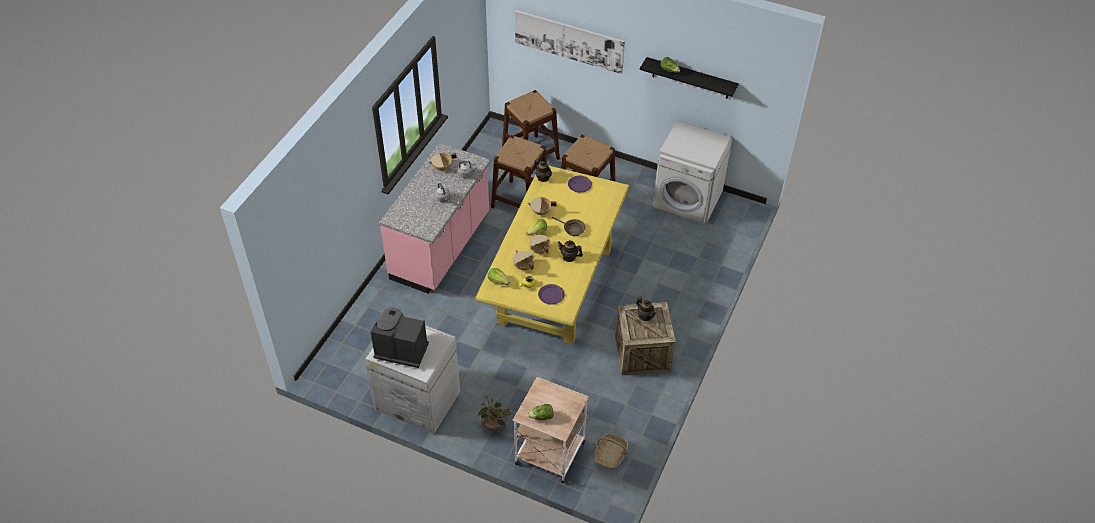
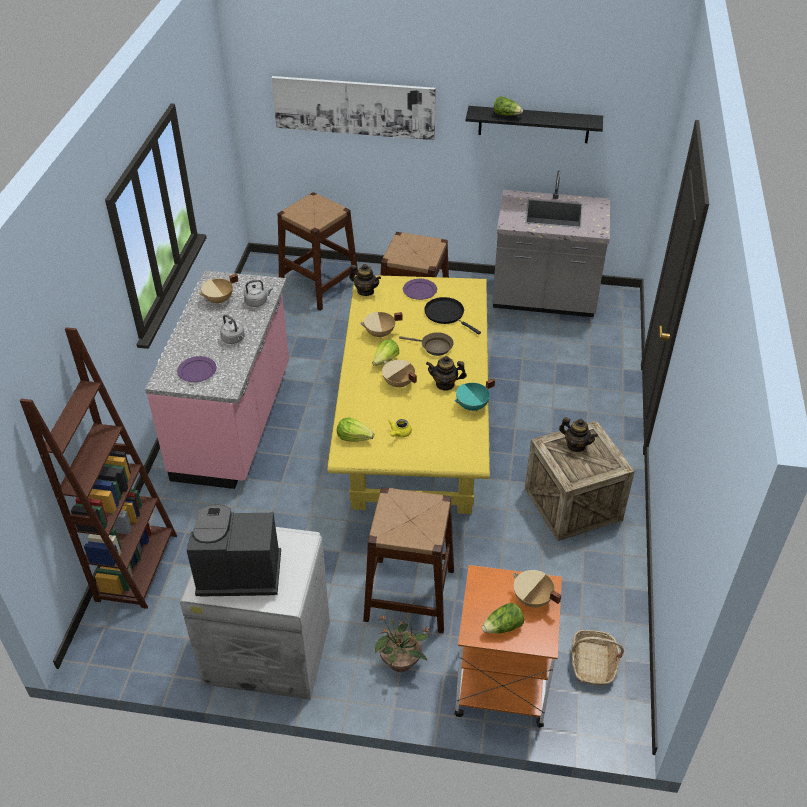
camera: 15 degrees left, 5 degrees down
brown stool [491,135,547,209] -> brown stool moved to [363,487,454,633]
beige cart [512,377,589,483] -> orange cart [454,565,562,727]
beige cooking pot [513,250,535,270] -> beige cooking pot moved to [513,570,562,608]
purple plate [538,284,564,304] -> purple plate moved to [177,356,217,382]
white washing machine [653,120,732,224] -> grey counter [492,170,610,317]
none -> brown bookcase [20,327,177,609]
none -> black frying pan [424,297,481,335]
none -> turquoise cooking pot [455,379,495,411]

